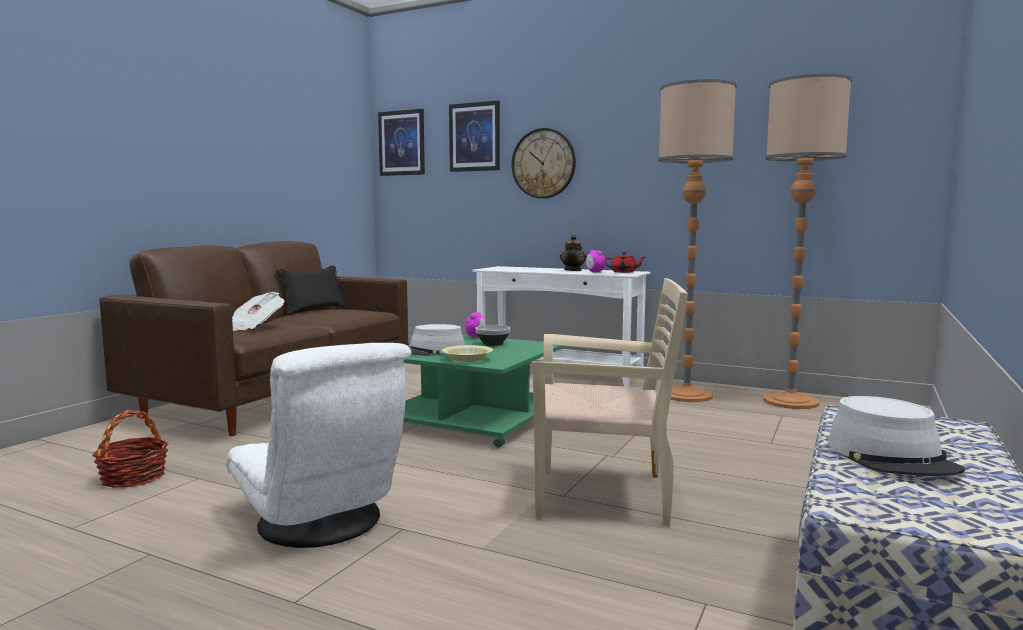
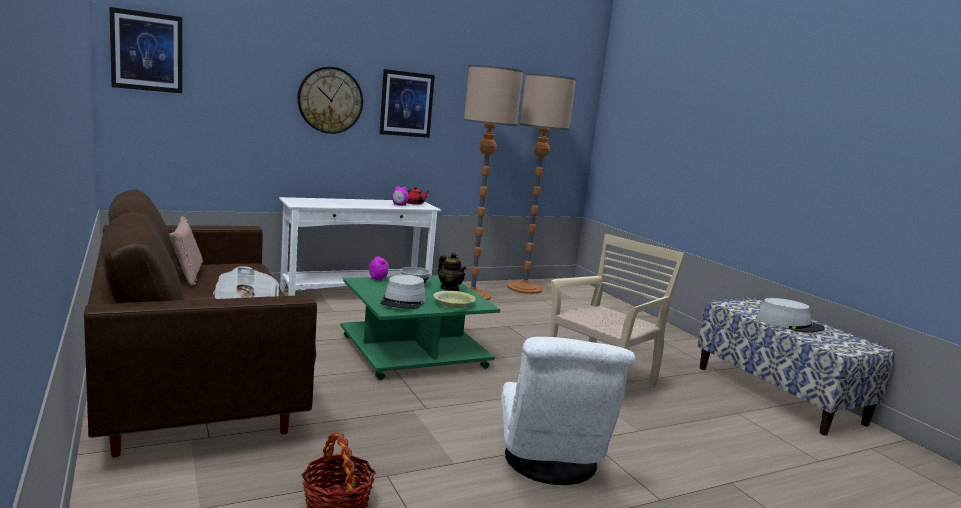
camera: 55 degrees left, 5 degrees up
white armchair [226,343,411,548] -> white armchair turned 90 degrees clockwise [501,337,636,485]
black pillow [276,265,346,315] -> beige pillow [169,216,203,286]
picture [449,100,500,172] -> picture moved to [379,69,435,138]
teapot [560,235,587,271] -> teapot moved to [438,252,467,291]

